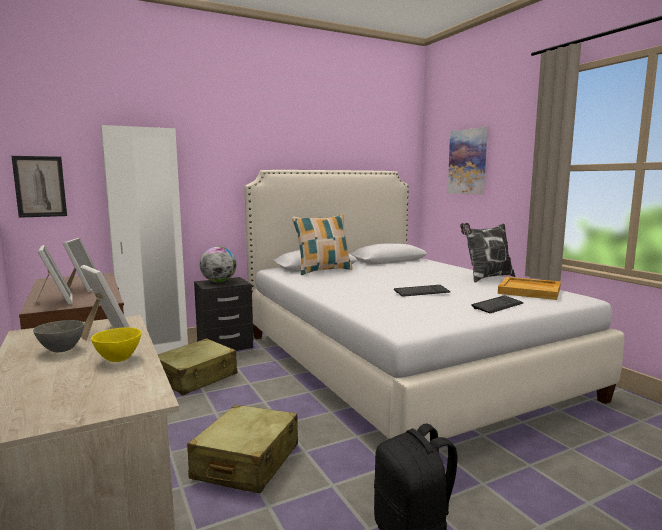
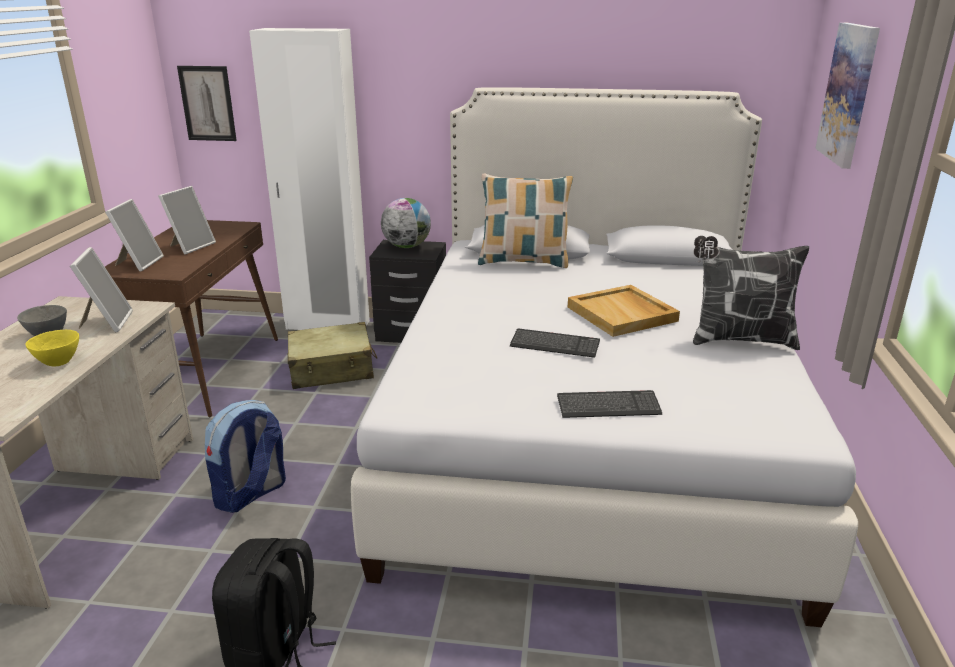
camera: 35 degrees right, 15 degrees up
beige suitcase [187,404,298,493] -> backpack [205,400,286,513]
beige tray [498,277,561,300] -> beige tray moved to [568,285,680,337]

